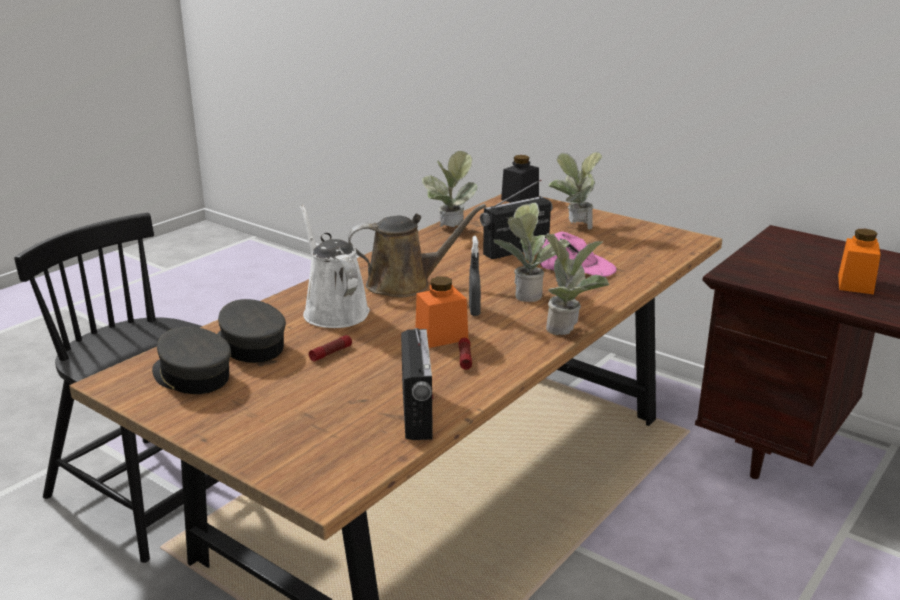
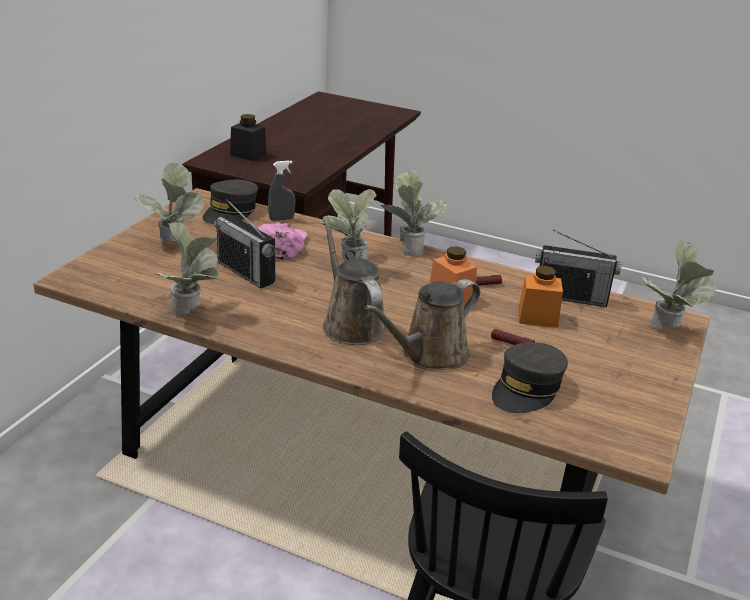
camera: 105 degrees left, 5 degrees up
grey cap [152,327,231,394] -> grey cap moved to [203,180,258,224]
white watering can [300,204,370,328] -> brown watering can [364,279,480,370]
radio [401,328,433,440] -> radio turned 150 degrees counterclockwise [535,229,622,307]
grey spray bottle [469,236,481,316] -> grey spray bottle moved to [268,160,296,221]
black jar [501,155,539,203] -> black jar moved to [230,114,267,161]
orange jar [838,229,881,294] -> orange jar moved to [518,266,563,328]
none -> potted plant [641,241,716,330]

